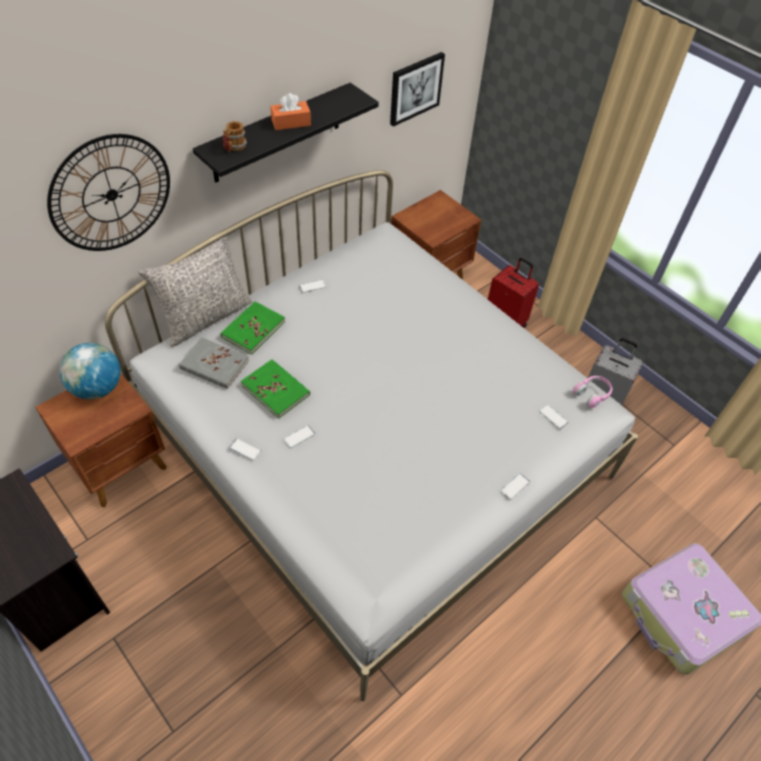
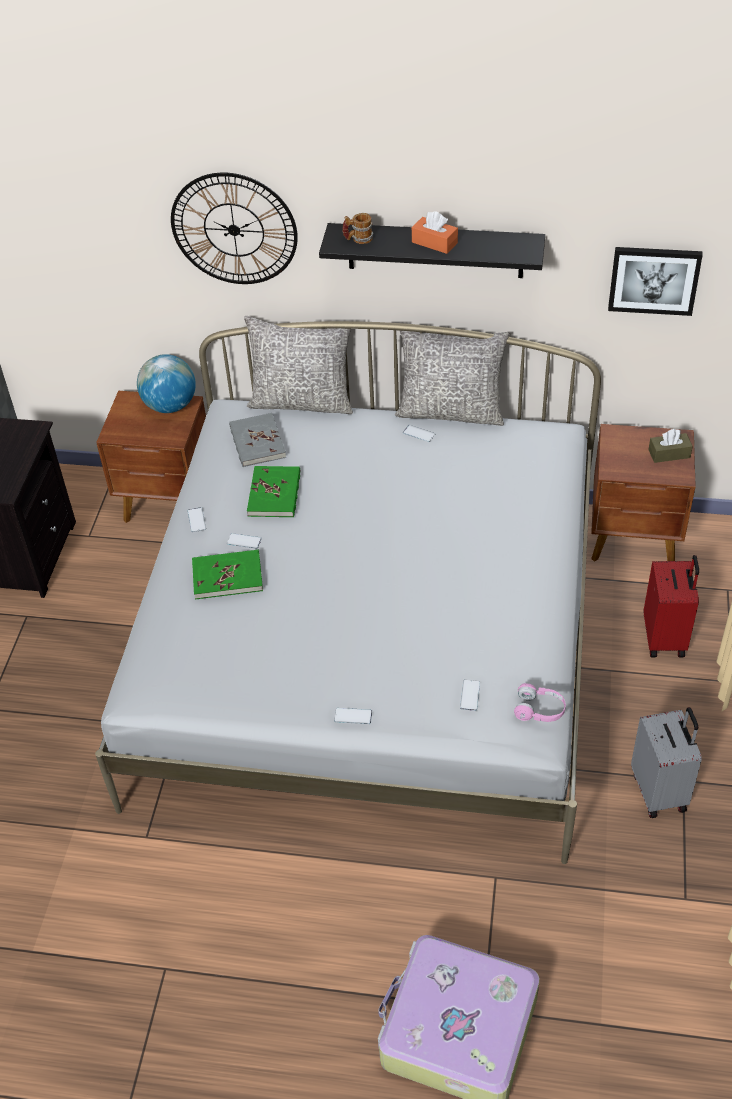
camera: 55 degrees right, 5 degrees down
green book [221,301,285,355] -> green book moved to [192,550,263,600]
none -> grey pillow [395,331,509,426]
none -> brown tissue box [648,429,693,463]

